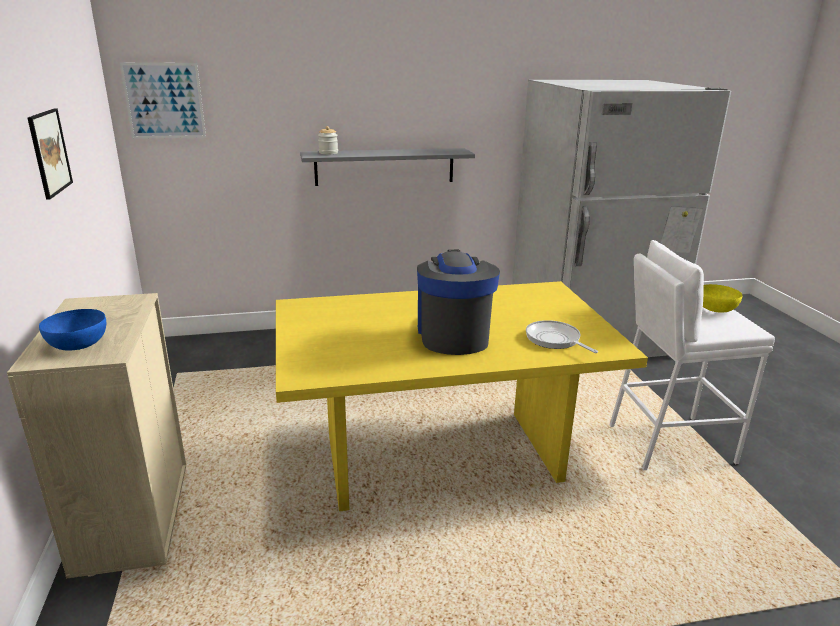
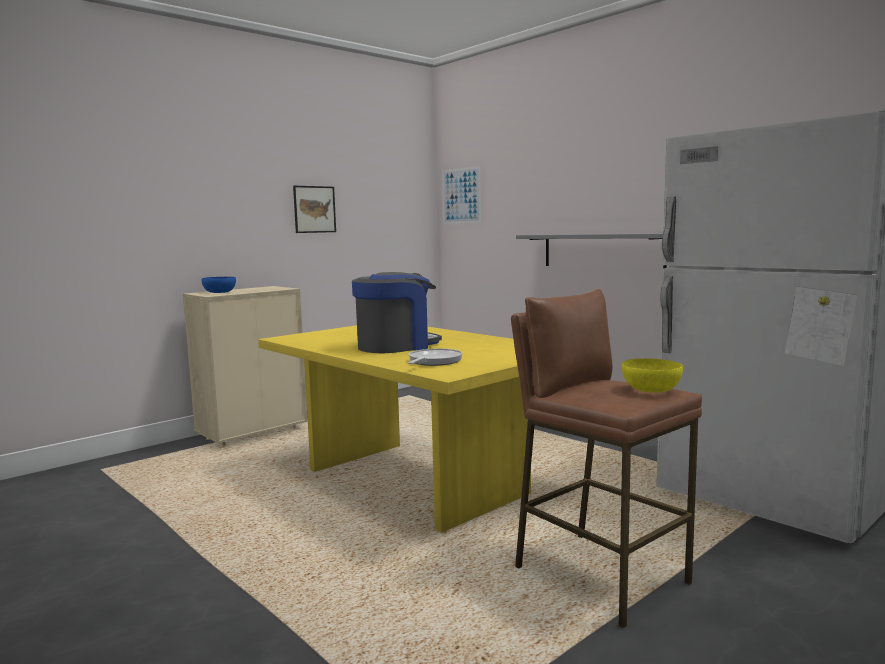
camera: 60 degrees right, 15 degrees down
jar [318,126,338,154] -> none
white stool [610,240,775,470] -> brown stool [511,289,702,628]

